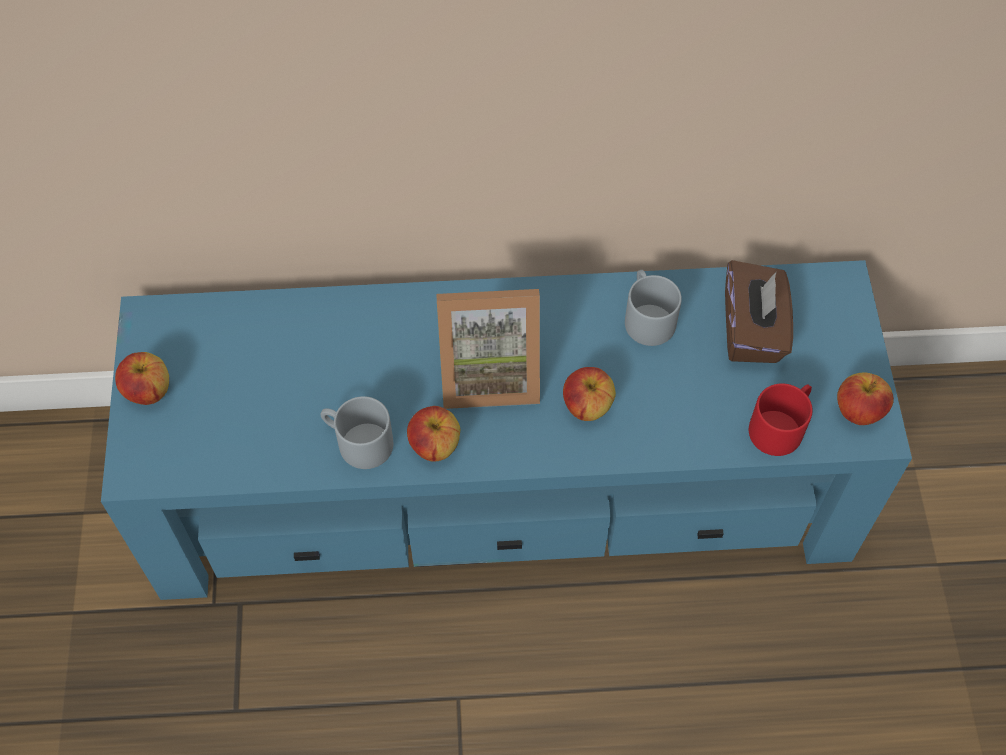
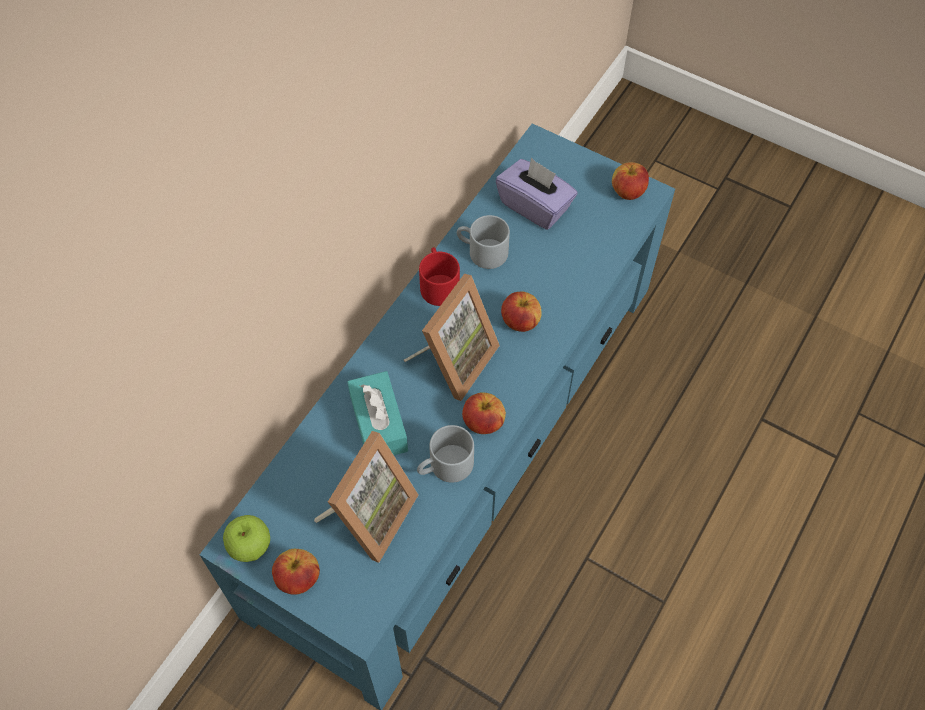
camera: 55 degrees left, 0 degrees up
brown tissue box [725,260,793,363] -> purple tissue box [496,158,578,230]
red mug [749,383,813,456] -> red mug moved to [419,247,460,306]
none -> apple [223,515,270,562]
none -> picture frame [314,431,418,563]
none -> turquoise tissue box [348,371,408,455]

